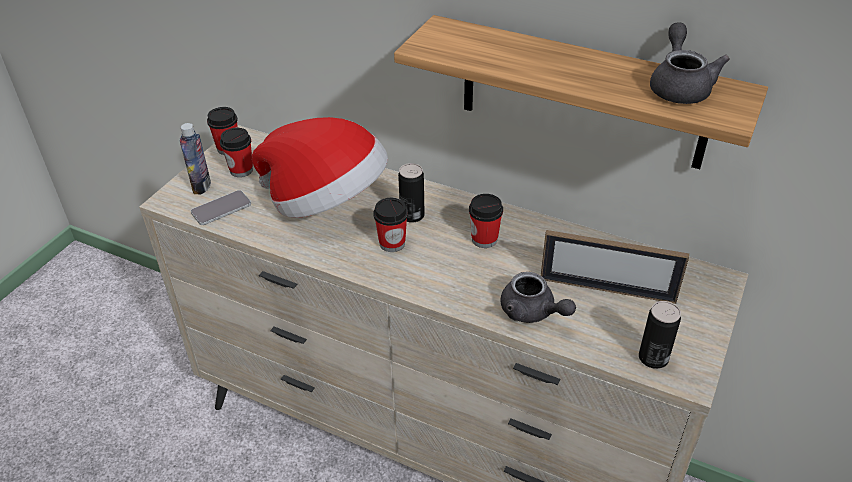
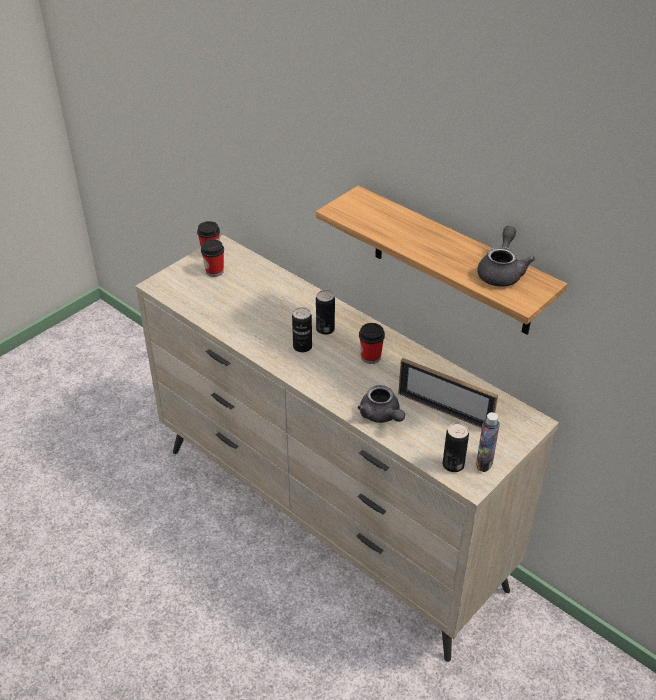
camera: 15 degrees right, 0 degrees up
bottle [180,123,211,195] -> bottle moved to [476,412,500,472]
phone [191,190,251,225] -> none
hat [252,117,388,218] -> none
cup [373,198,408,252] -> can [292,307,312,352]

